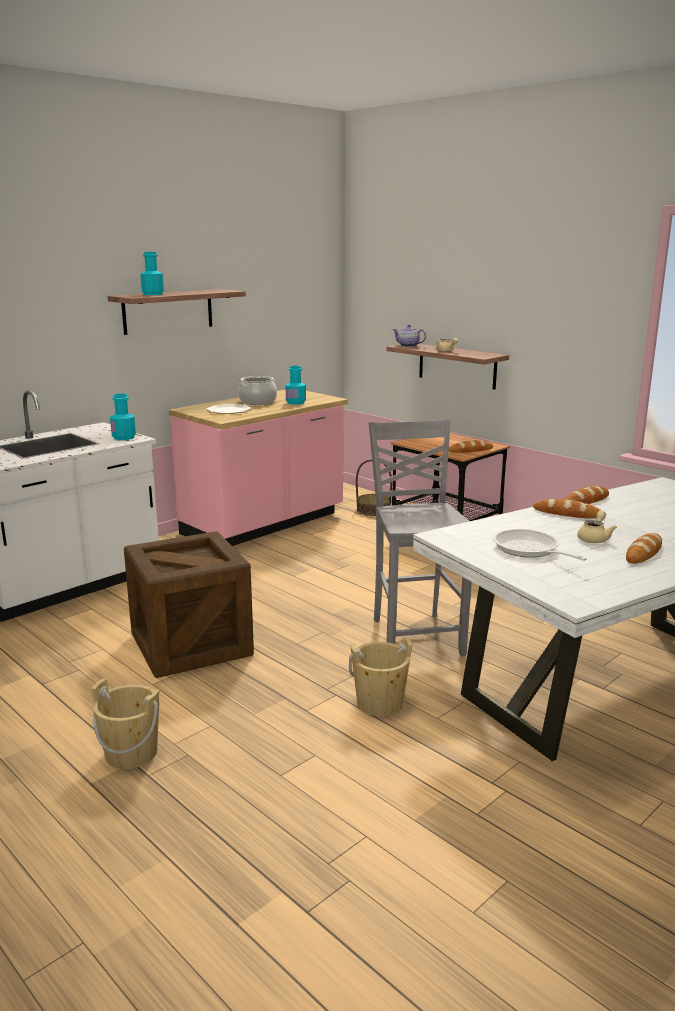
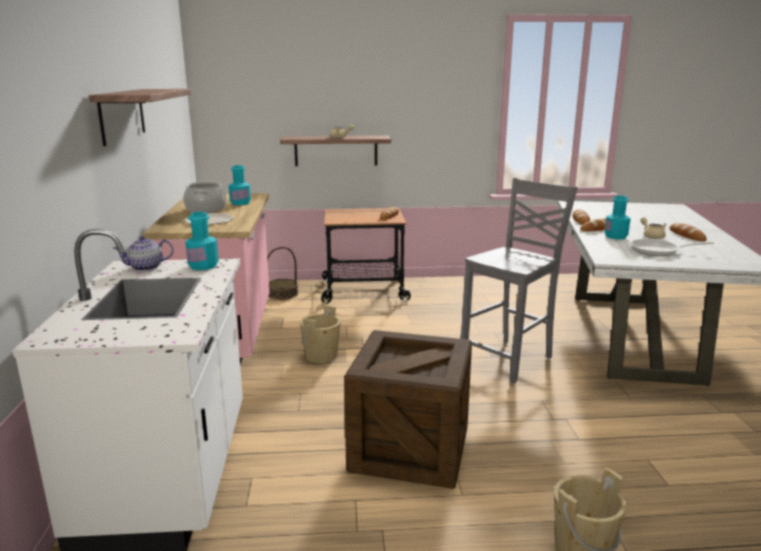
camera: 50 degrees left, 0 degrees up
turquoise bottle [140,252,164,295] -> turquoise bottle moved to [604,195,631,239]
beige bucket [349,637,412,717] -> beige bucket moved to [300,305,341,363]
grey chair [368,419,472,656] -> grey chair turned 105 degrees clockwise [461,178,578,384]
teapot [393,325,426,347] -> teapot moved to [113,236,173,271]

